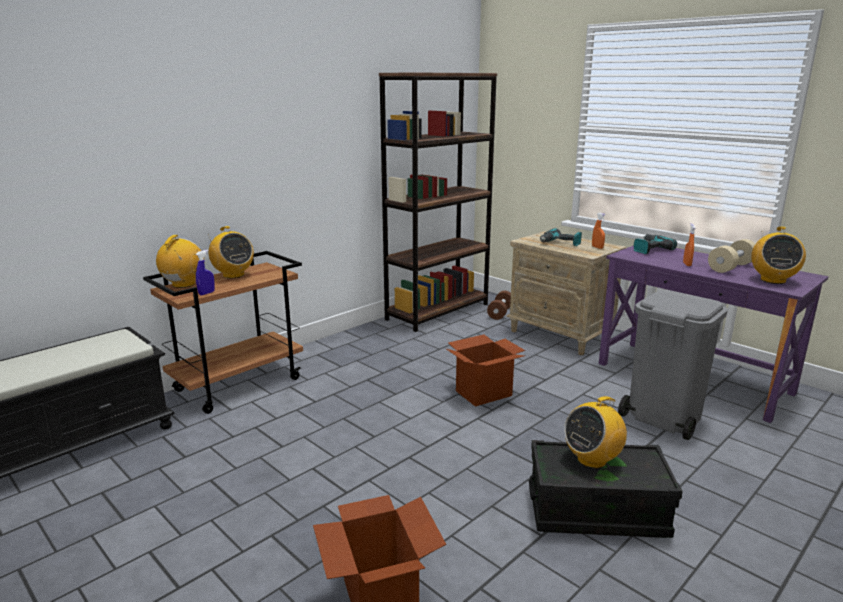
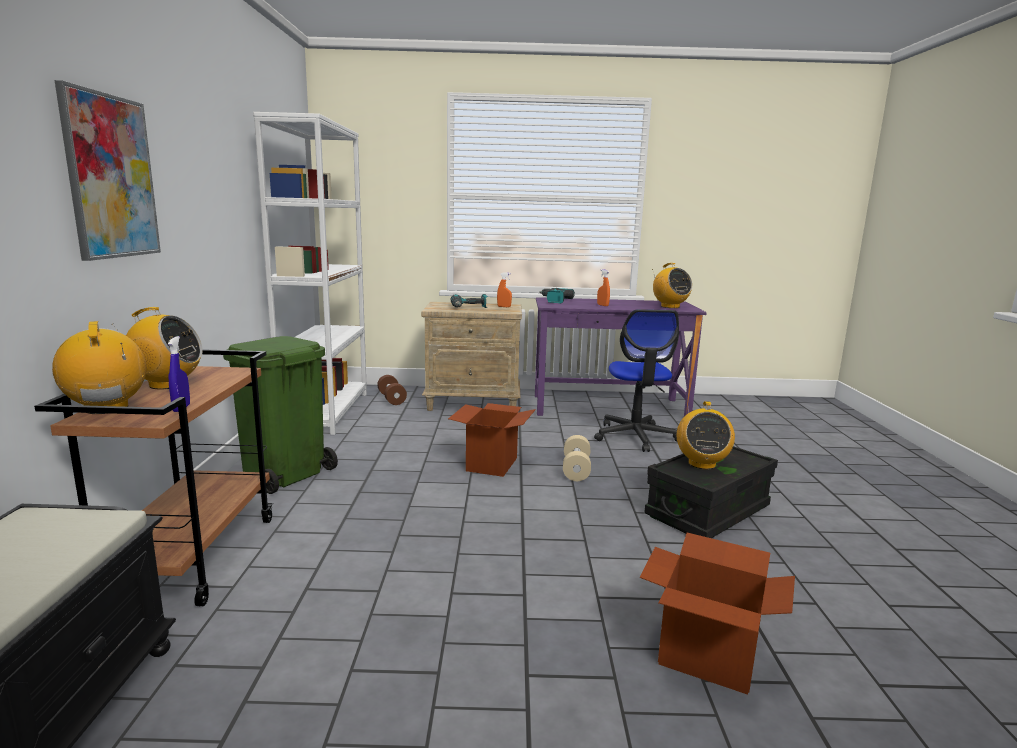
camera: 45 degrees left, 5 degrees down
brown bookcase [379,72,497,332] -> white bookcase [253,112,367,435]
grey trash can [618,290,728,440] -> office chair [594,309,679,452]
beige dumbbell [708,239,755,273] -> beige dumbbell moved to [563,435,591,481]
none -> picture [55,80,161,261]
none -> green trash can [223,336,338,494]

